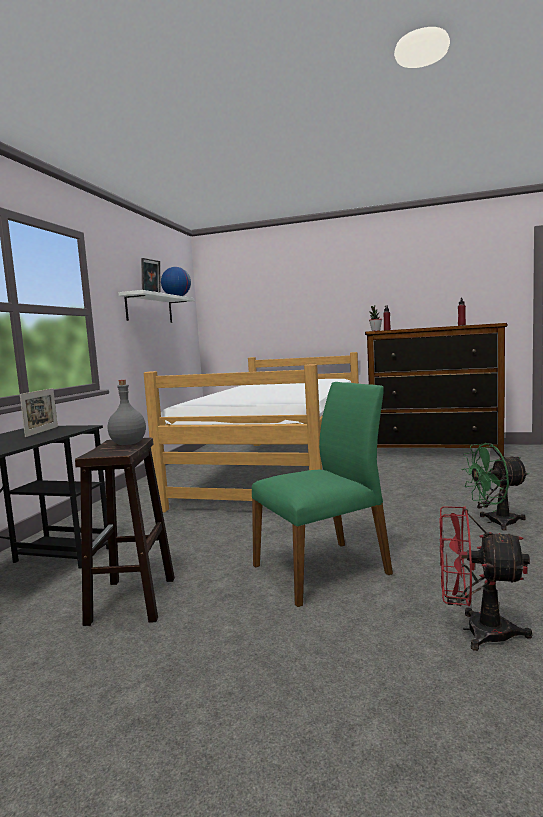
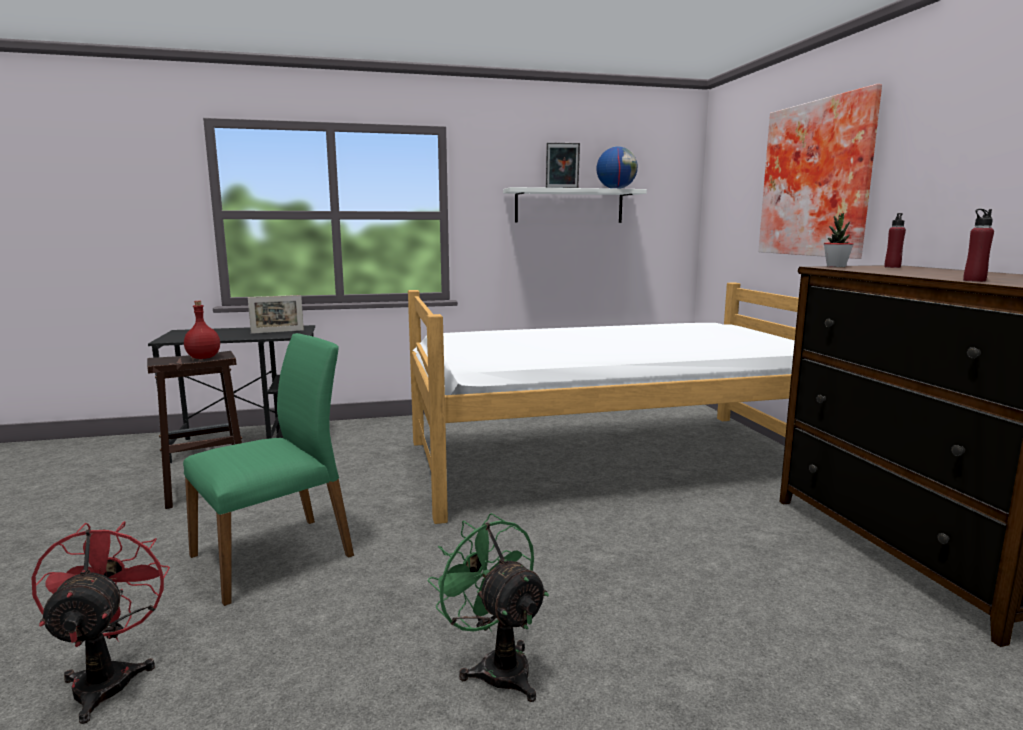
camera: 60 degrees right, 5 degrees up
grey bottle [108,380,146,445] -> red bottle [184,301,220,359]
green chair [252,382,393,607] -> green chair turned 75 degrees counterclockwise [183,333,354,606]
none -> picture [758,84,882,259]

